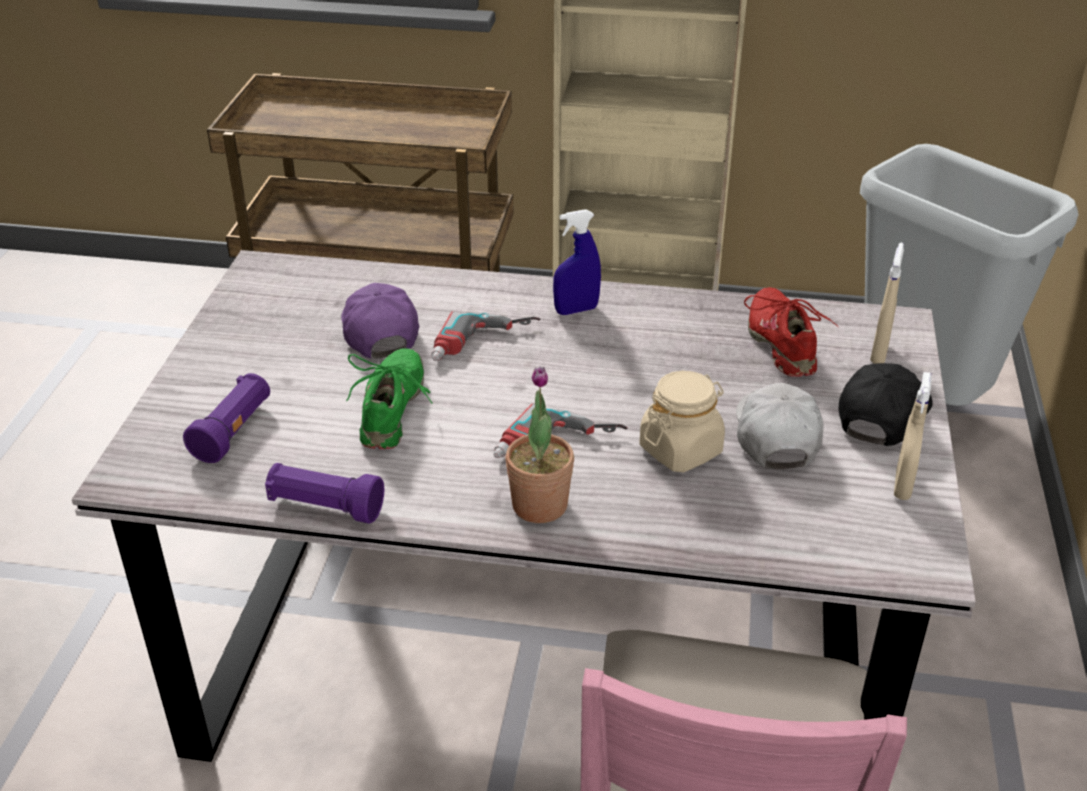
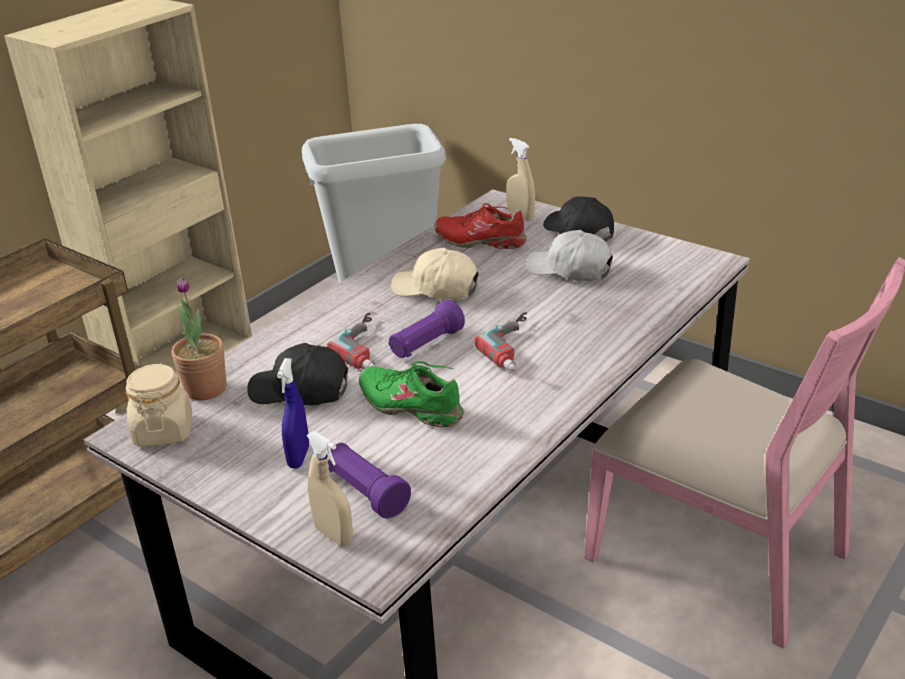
camera: 60 degrees left, 5 degrees down
purple flashlight [265,463,384,524] -> purple flashlight moved to [389,300,465,358]
purple cap [341,283,419,359] -> black cap [247,343,348,405]
potted plant [505,367,574,523] -> potted plant moved to [172,277,227,401]
blue spray bottle [553,209,601,315] -> blue spray bottle moved to [277,358,309,469]
beige jar [640,371,725,473] -> beige jar moved to [126,363,192,447]
beige spray bottle [894,372,932,500] -> beige spray bottle moved to [307,431,353,546]
none -> beige cap [391,248,479,300]

